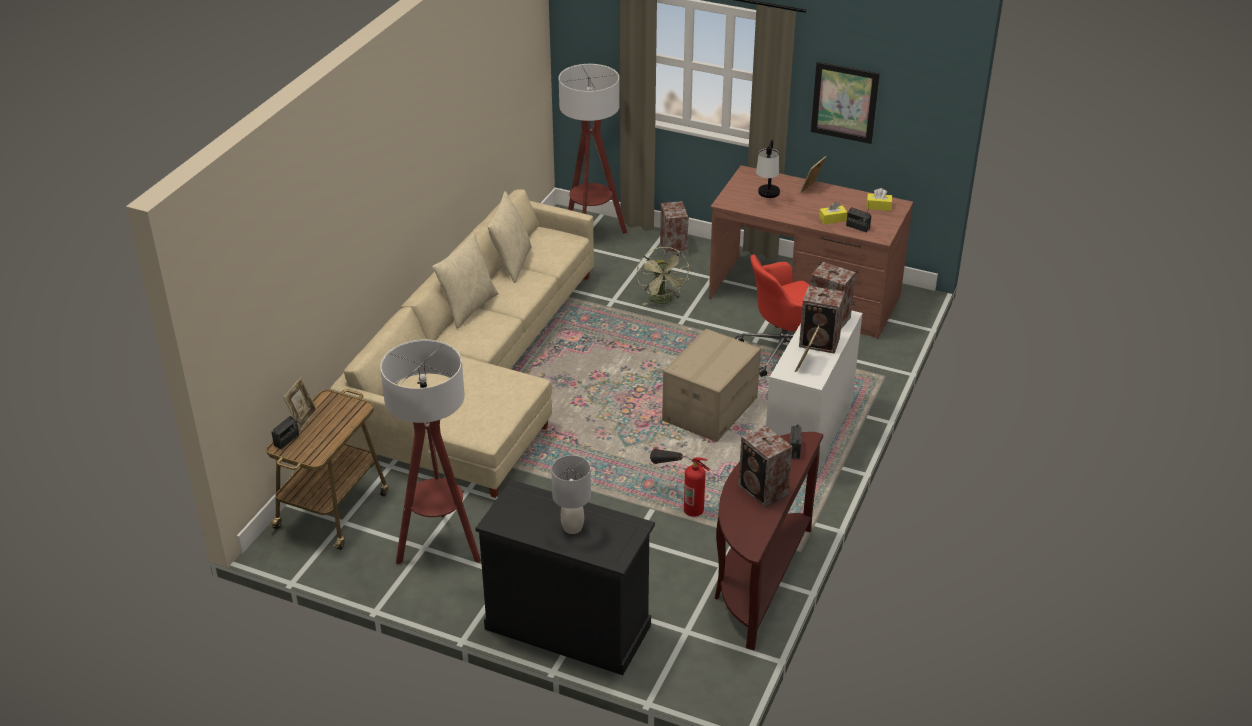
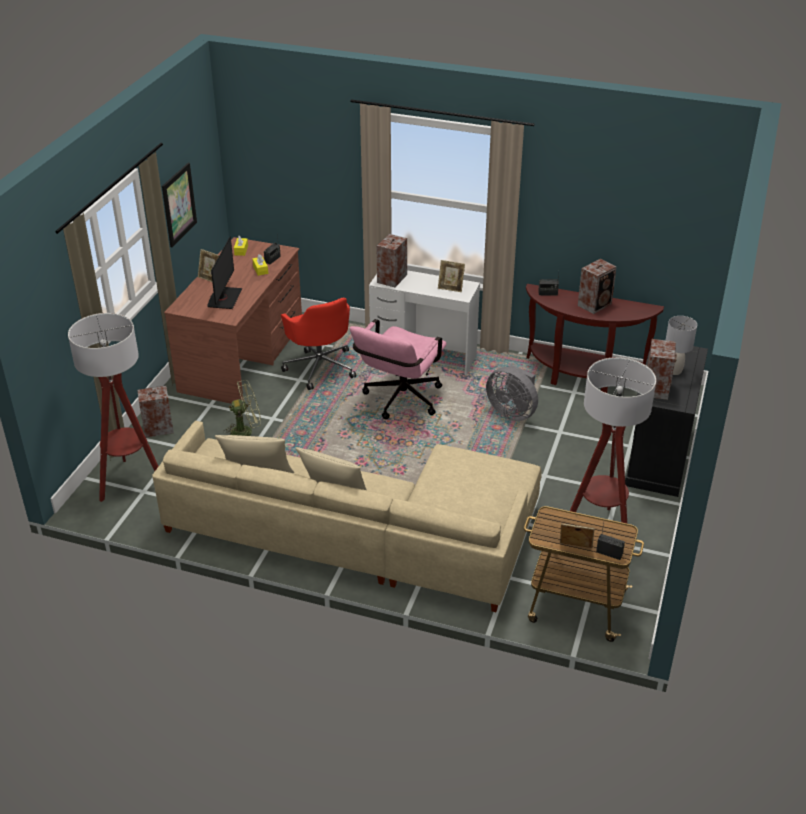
camera: 95 degrees left, 0 degrees up
fire extinguisher [650,449,710,517] -> grey fan [486,365,538,421]
cardboard box [662,329,761,442] -> pink office chair [350,319,447,419]
table lamp [756,139,780,198] -> monitor [207,236,243,309]
speaker [799,286,845,354] -> speaker moved to [648,339,677,400]

